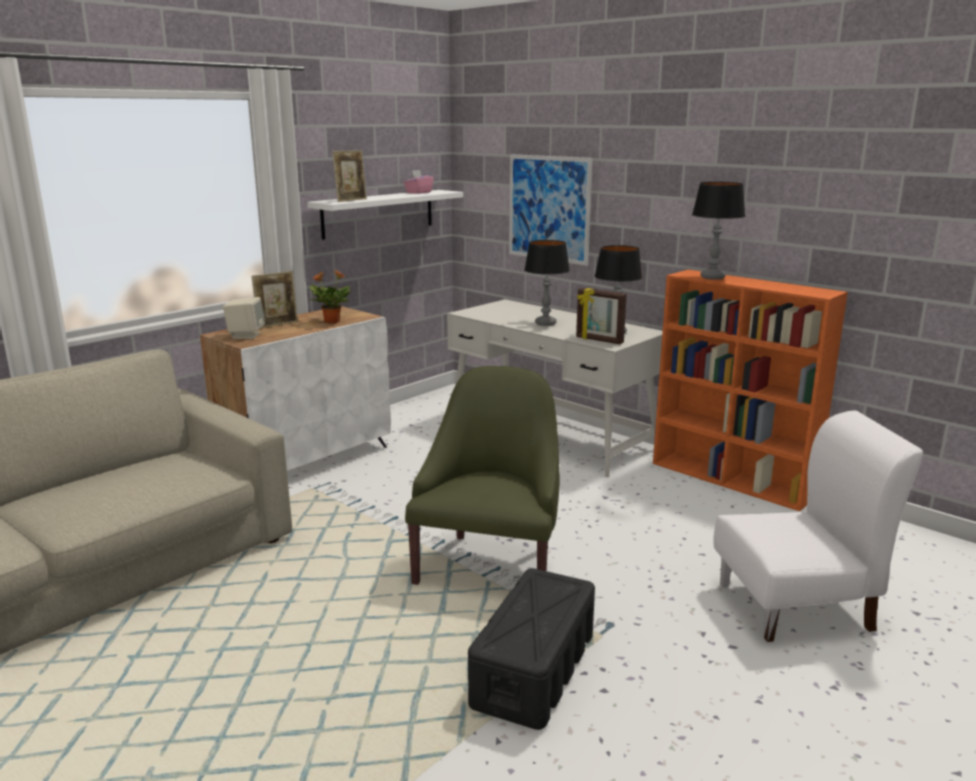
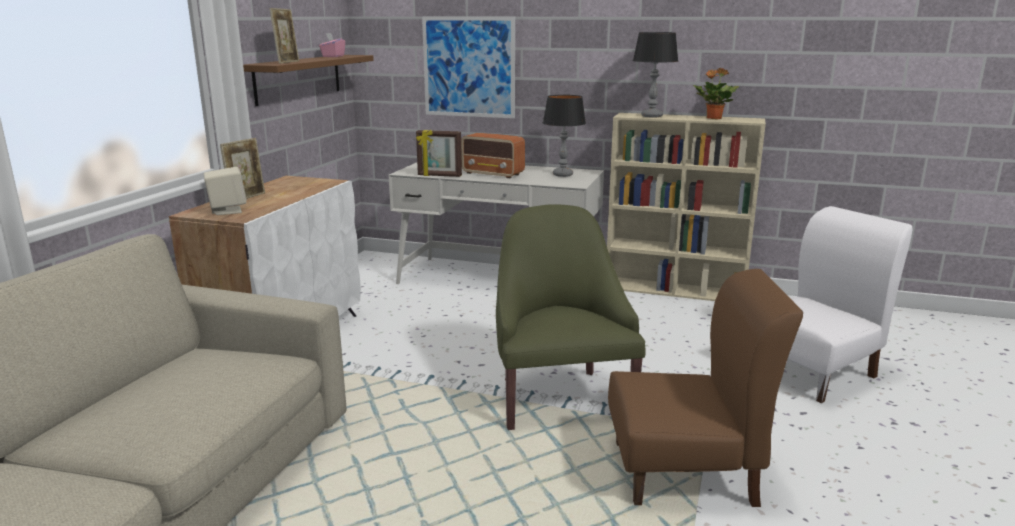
camera: 25 degrees left, 0 degrees up
white shelf [308,190,463,240] -> brown shelf [243,55,374,106]
potted plant [309,270,352,324] -> potted plant moved to [693,68,739,119]
black storage box [468,568,595,730] -> brown chair [608,269,803,507]
table lamp [524,240,570,326] -> radio [461,133,525,178]
picture frame [576,288,627,344] -> picture frame moved to [416,130,462,177]
orange bookcase [653,270,848,511] -> beige bookcase [607,113,766,301]

